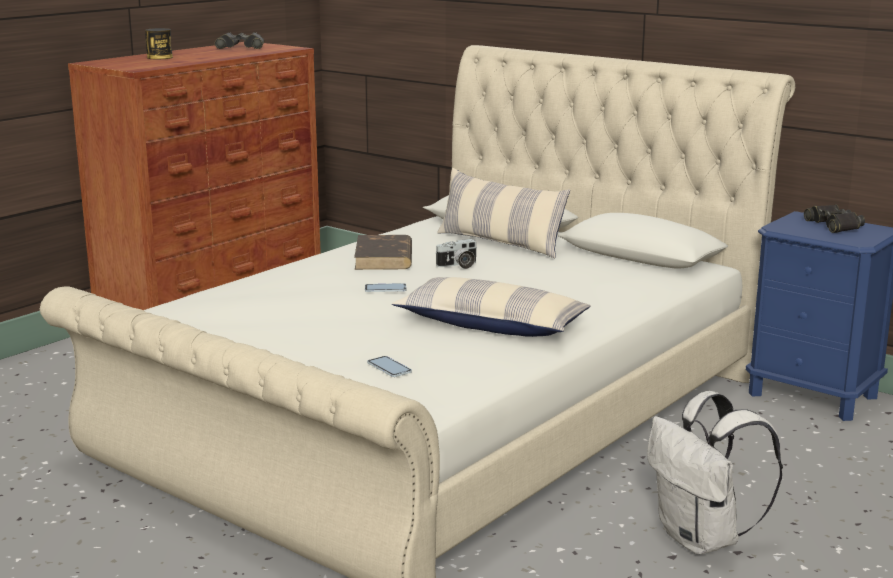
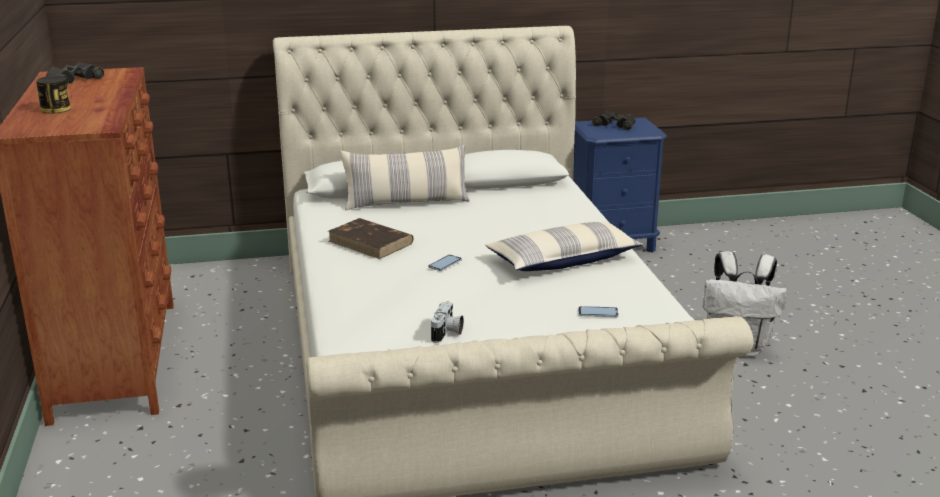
camera: 50 degrees left, 5 degrees up
camera [435,239,476,269] -> camera moved to [431,302,464,343]

